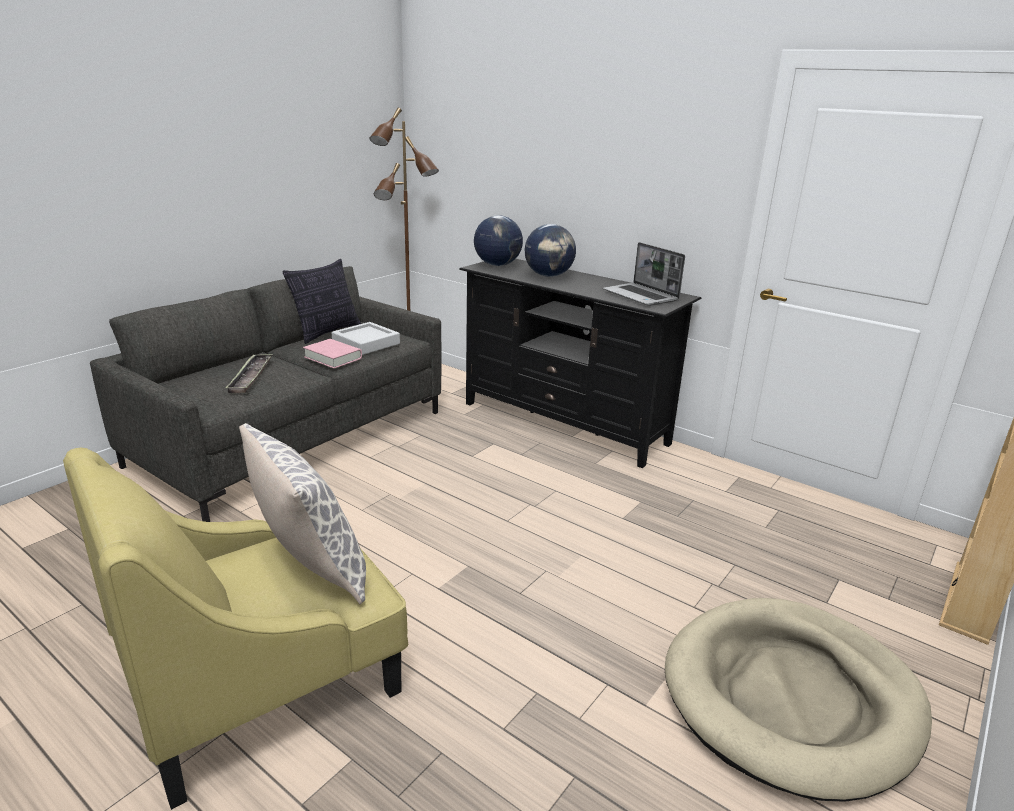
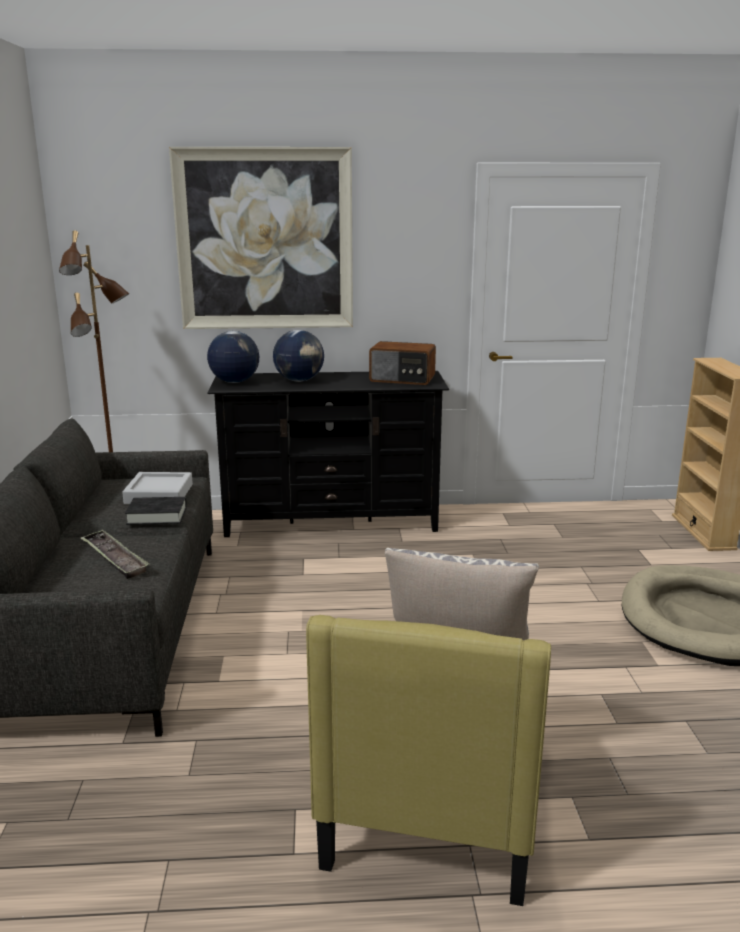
camera: 40 degrees left, 5 degrees down
pillow [283,259,361,344] -> none
pink book [303,339,362,369] -> black book [125,497,187,525]
laptop [603,242,685,306] -> radio [369,341,436,385]
none -> picture [169,147,353,329]

